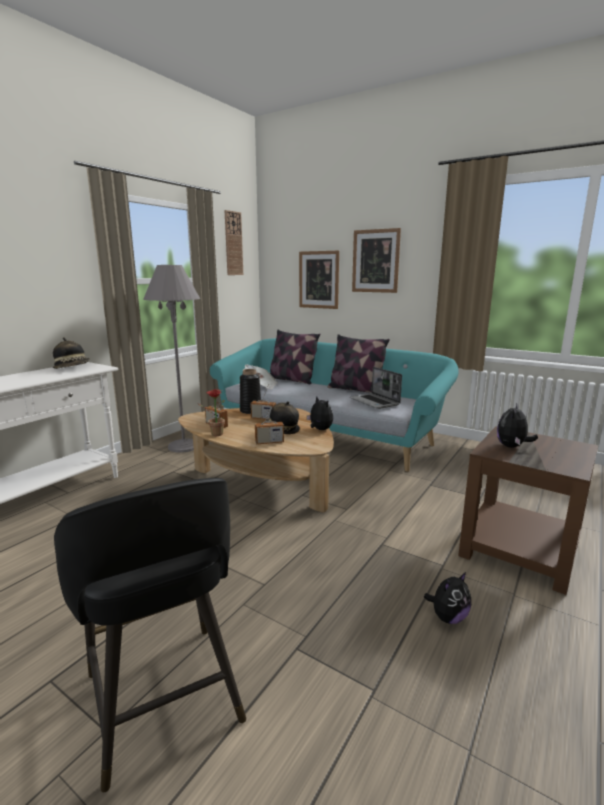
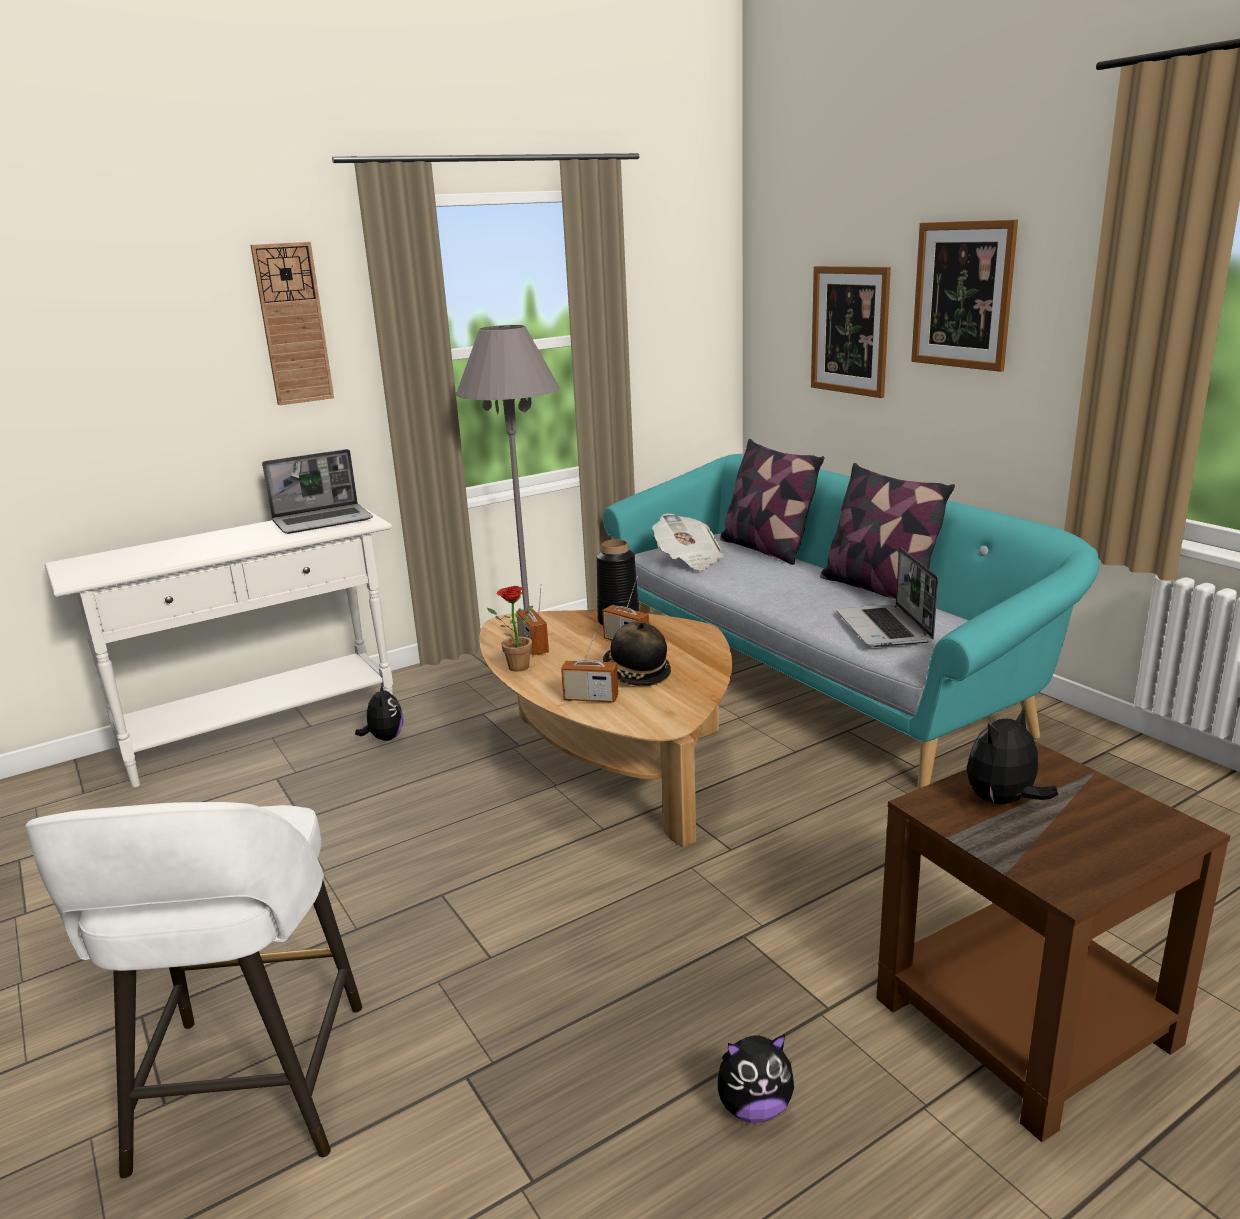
camera: 25 degrees right, 5 degrees up
hat [53,337,89,369] -> laptop [262,449,373,534]
black stool [54,478,246,792] -> white stool [25,802,362,1178]
wall clock [225,210,243,275] -> wall clock moved to [250,242,334,405]
plush toy [307,397,333,430] -> plush toy moved to [355,682,404,741]

